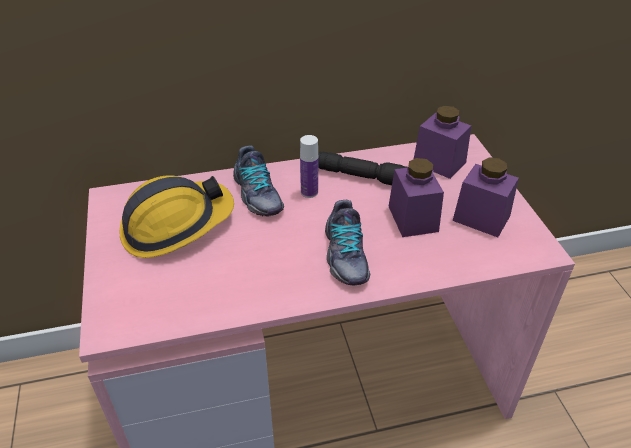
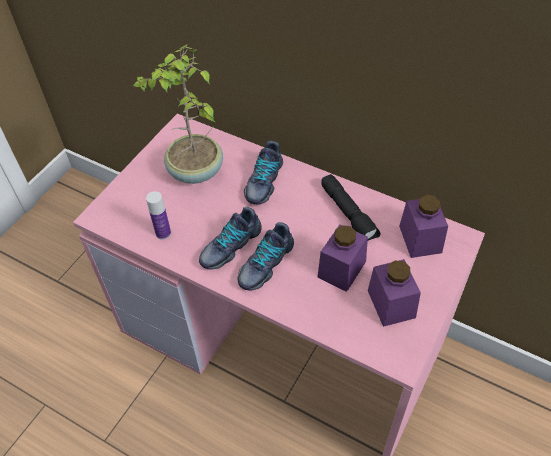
camera: 45 degrees right, 10 degrees up
hard hat [119,175,234,258] -> potted plant [133,45,223,184]
bottle [300,135,318,198] -> bottle moved to [146,191,171,240]
none -> shoe [199,207,262,270]

